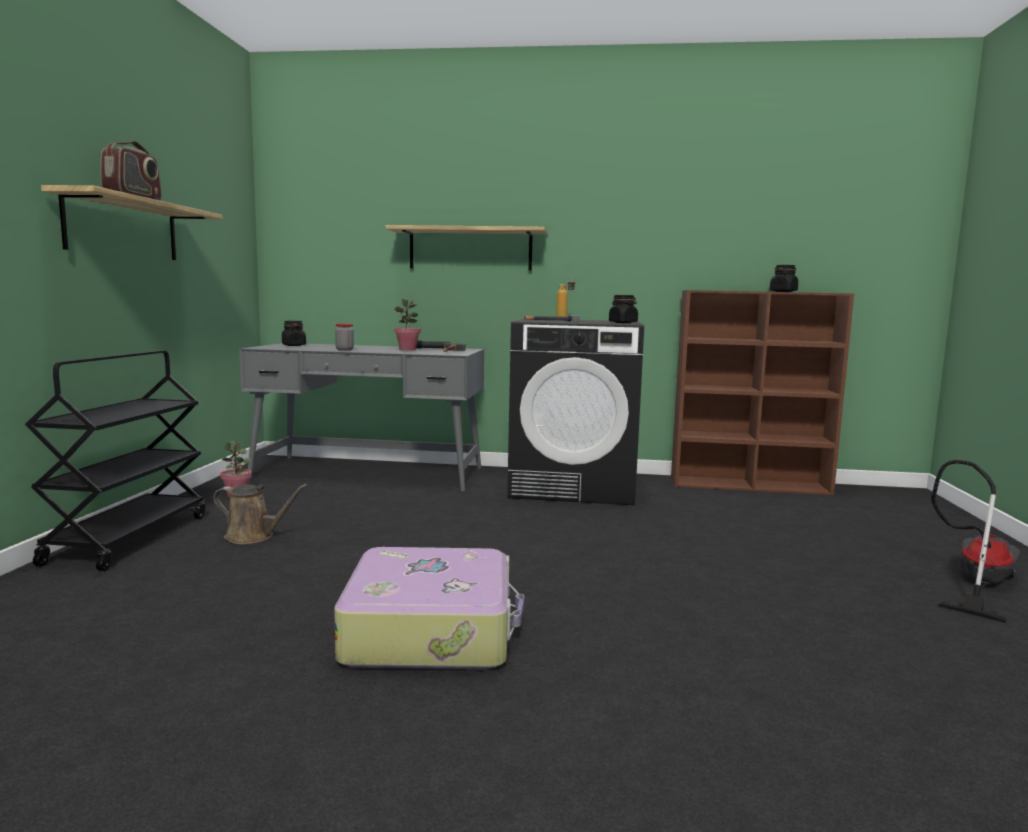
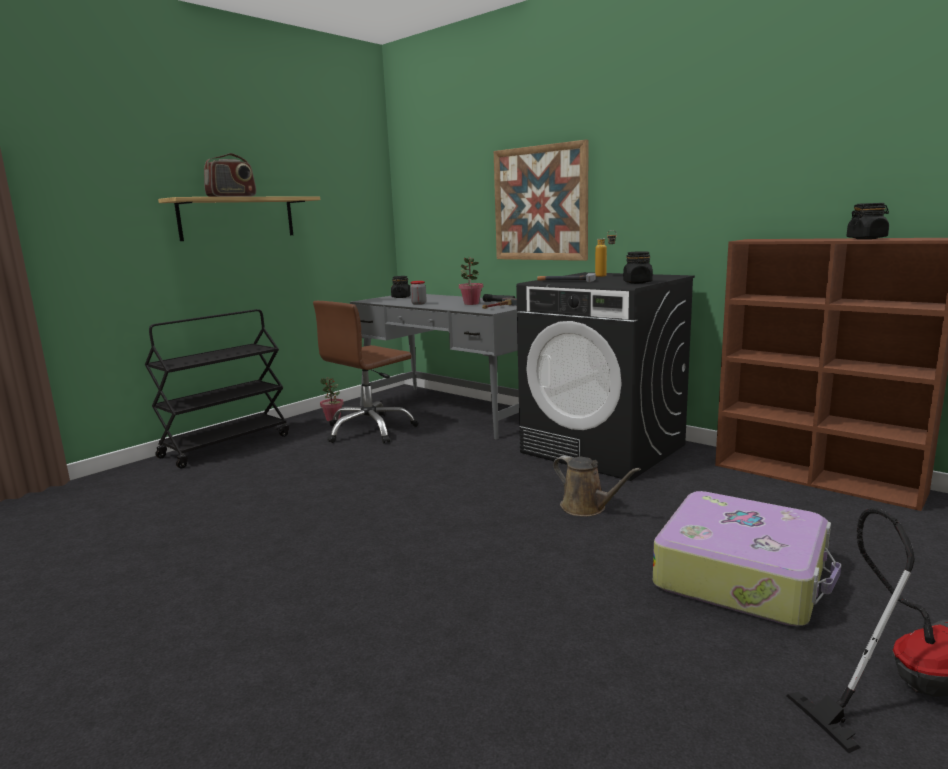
camera: 35 degrees right, 5 degrees up
brown watering can [213,484,308,544] -> brown watering can moved to [553,455,641,517]
suitcase [334,547,524,669] -> suitcase moved to [653,491,841,626]
shelf [385,225,547,270] -> picture [494,140,589,261]
none -> brown office chair [313,301,418,443]

